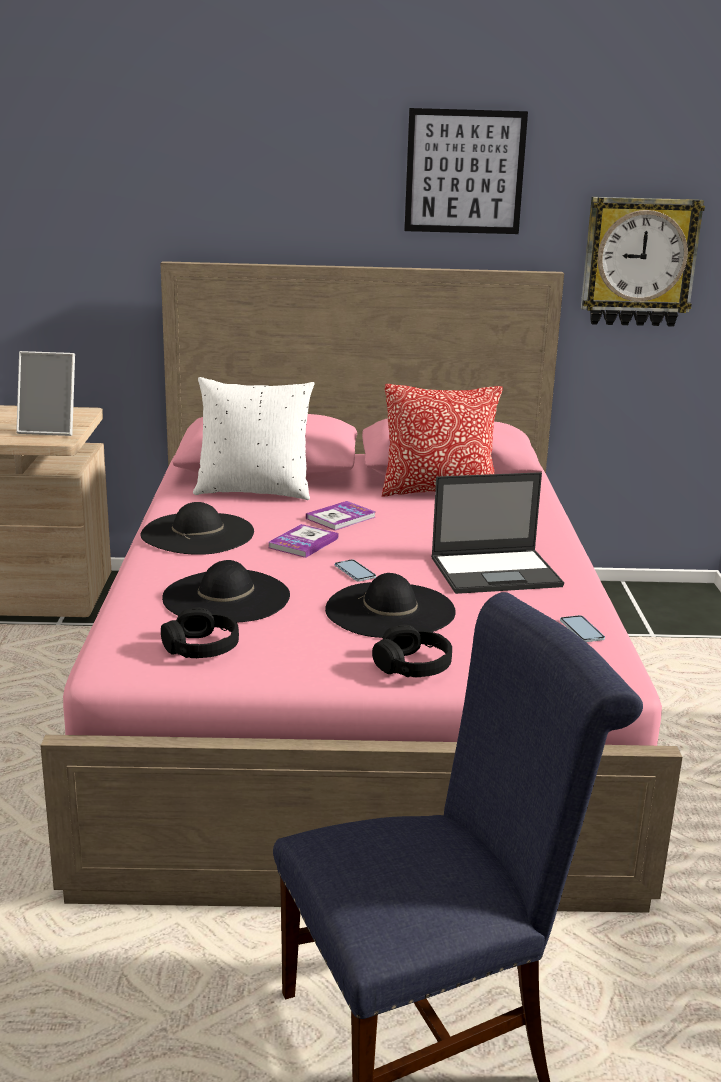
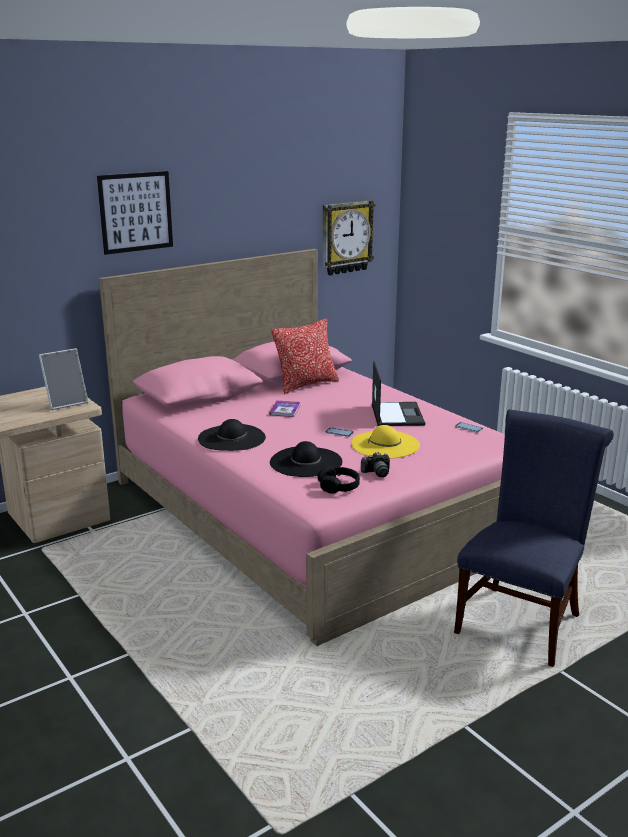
camera: 35 degrees left, 0 degrees up
white pillow [193,377,314,500] -> none
book [268,524,338,558] -> none
black hat [325,573,456,638] -> yellow hat [351,425,420,459]
black headphones [372,625,452,677] -> none
picture [404,108,528,234] -> picture moved to [97,171,173,255]
laptop [431,472,564,594] -> laptop turned 45 degrees counterclockwise [372,361,425,426]
none -> camera [361,452,390,477]

